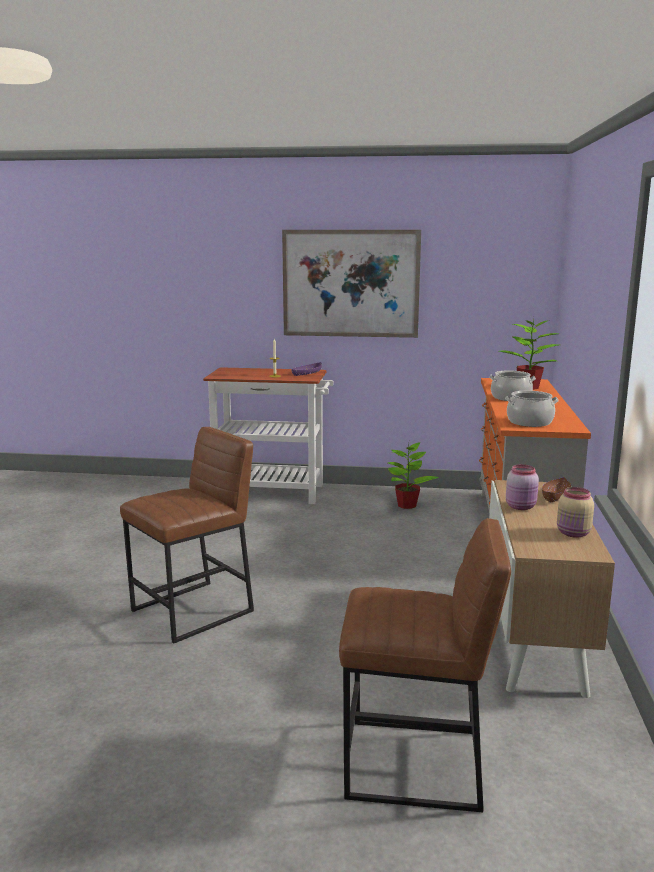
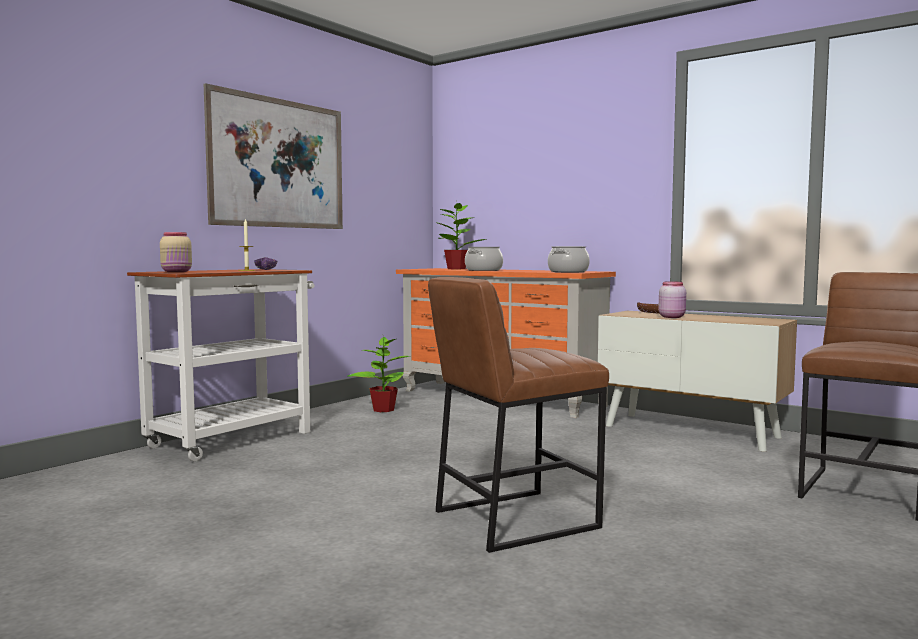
camera: 60 degrees left, 10 degrees down
brown chair [120,427,254,644] -> brown chair turned 105 degrees counterclockwise [428,277,609,553]
beige jar [557,487,594,538] -> beige jar moved to [160,232,192,272]

